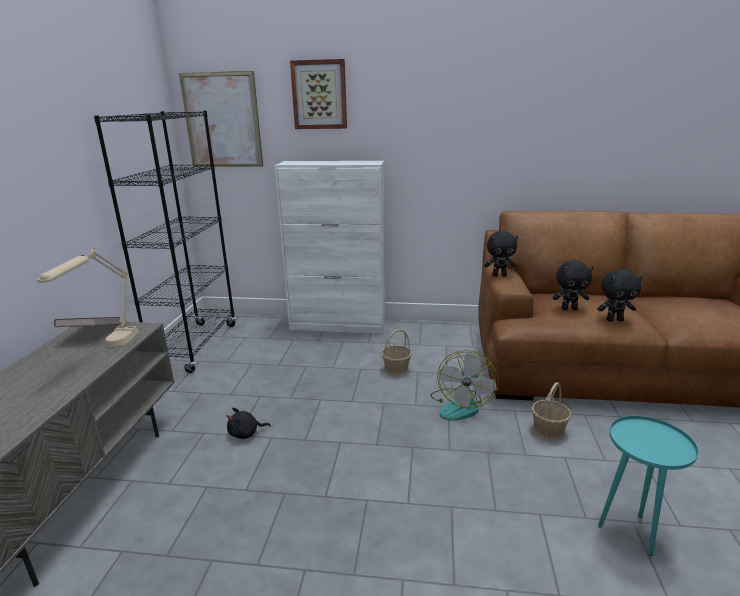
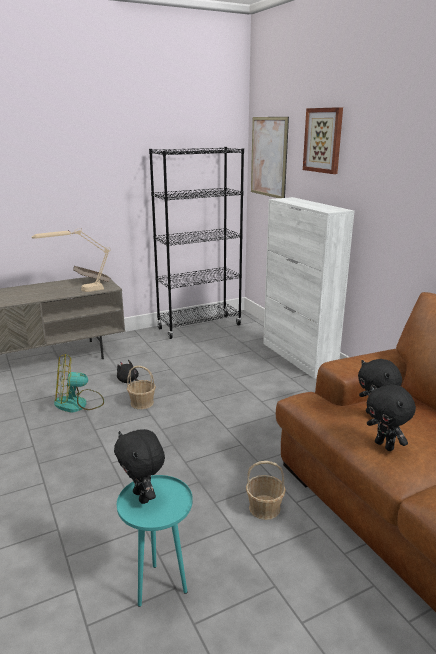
camera: 55 degrees right, 0 degrees up
basket [381,329,412,376] -> basket moved to [127,366,156,409]
fan [431,350,499,421] -> fan moved to [54,354,104,412]
black plush toy [484,231,518,276] -> black plush toy moved to [114,429,165,504]

